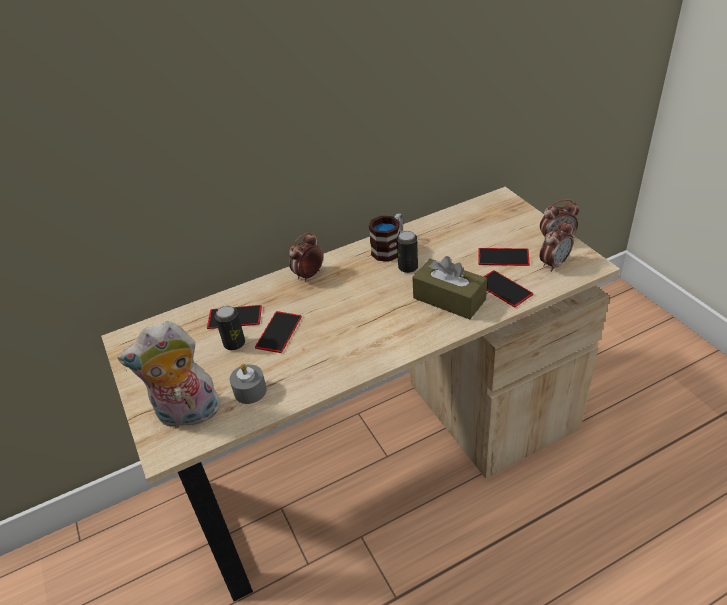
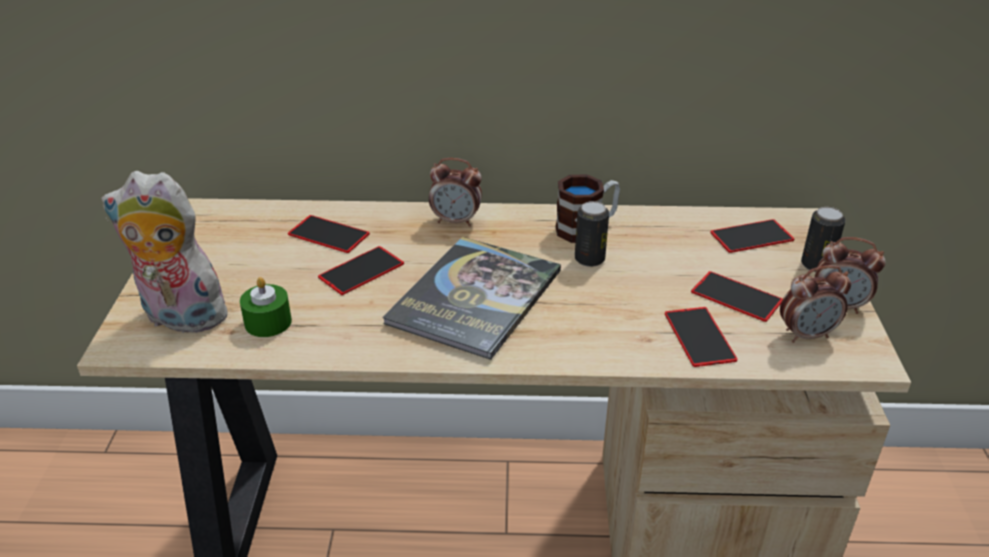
camera: 25 degrees right, 5 degrees down
can [215,306,245,350] -> can moved to [801,207,846,272]
grey candle [230,364,267,404] -> green candle [240,277,292,337]
alarm clock [289,232,323,282] -> alarm clock turned 150 degrees counterclockwise [429,158,482,227]
brown tissue box [412,256,487,319] -> none
none -> book [382,237,561,360]
none -> phone [710,219,795,253]

